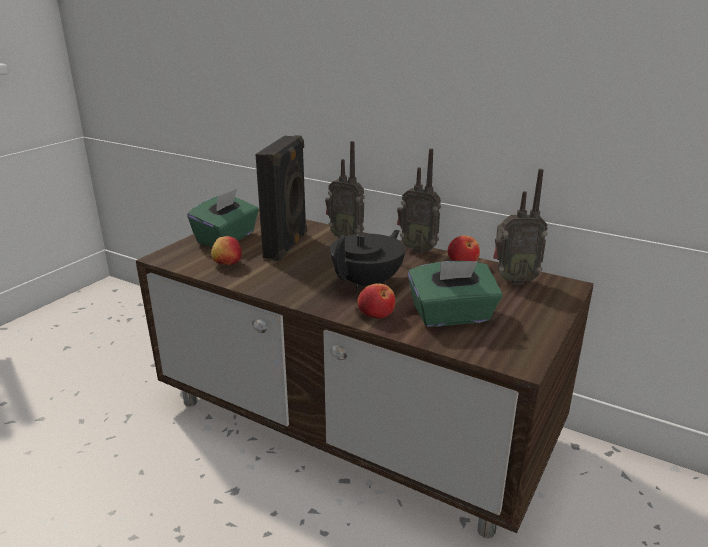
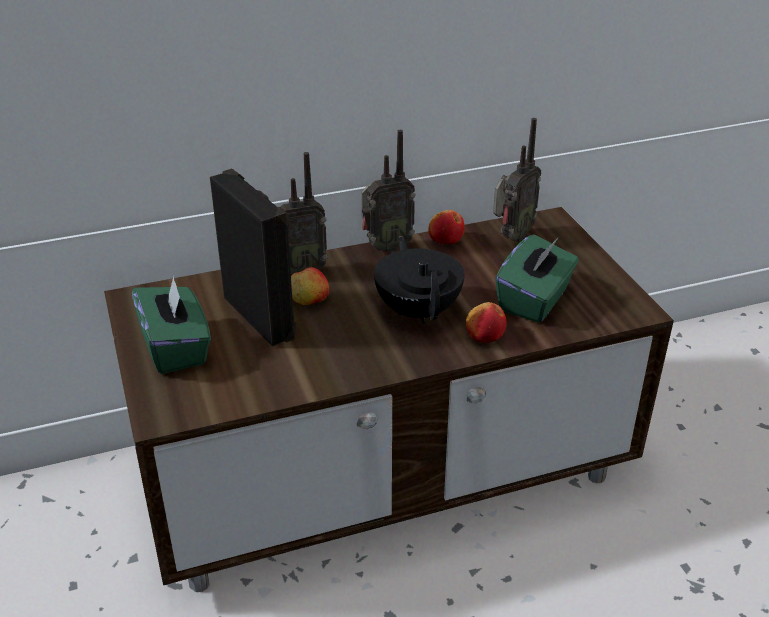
camera: 50 degrees left, 10 degrees up
apple [211,236,242,265] -> apple moved to [291,267,330,305]

